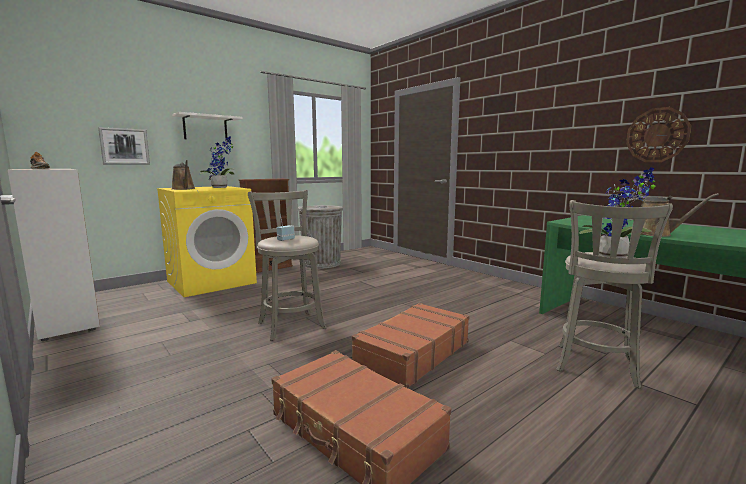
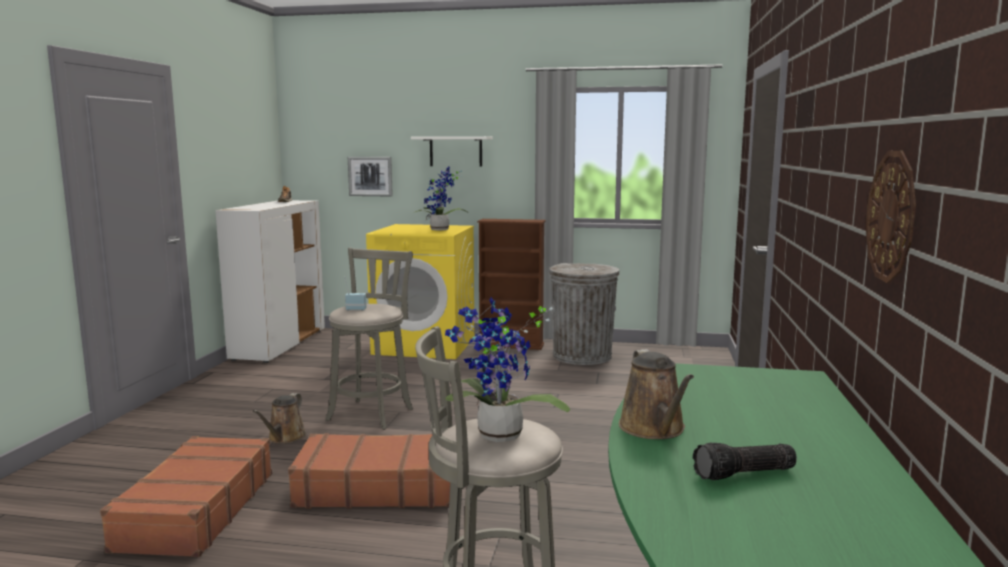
camera: 50 degrees right, 0 degrees up
brown watering can [172,160,195,190] -> brown watering can moved to [253,393,306,444]
none -> flashlight [693,443,797,480]

